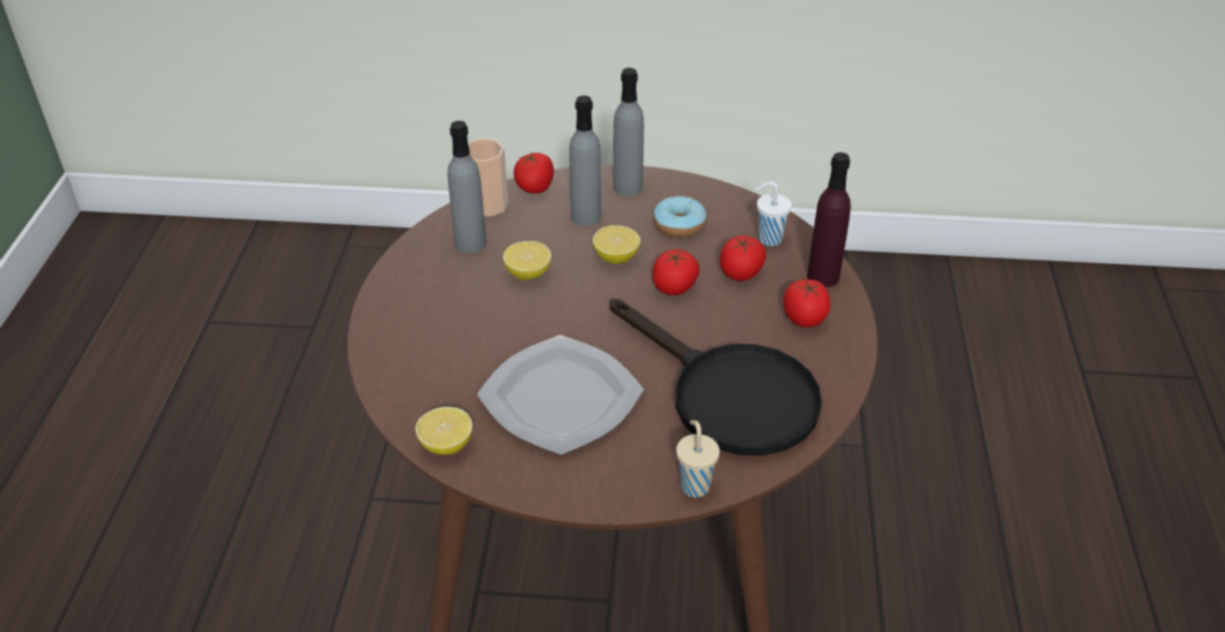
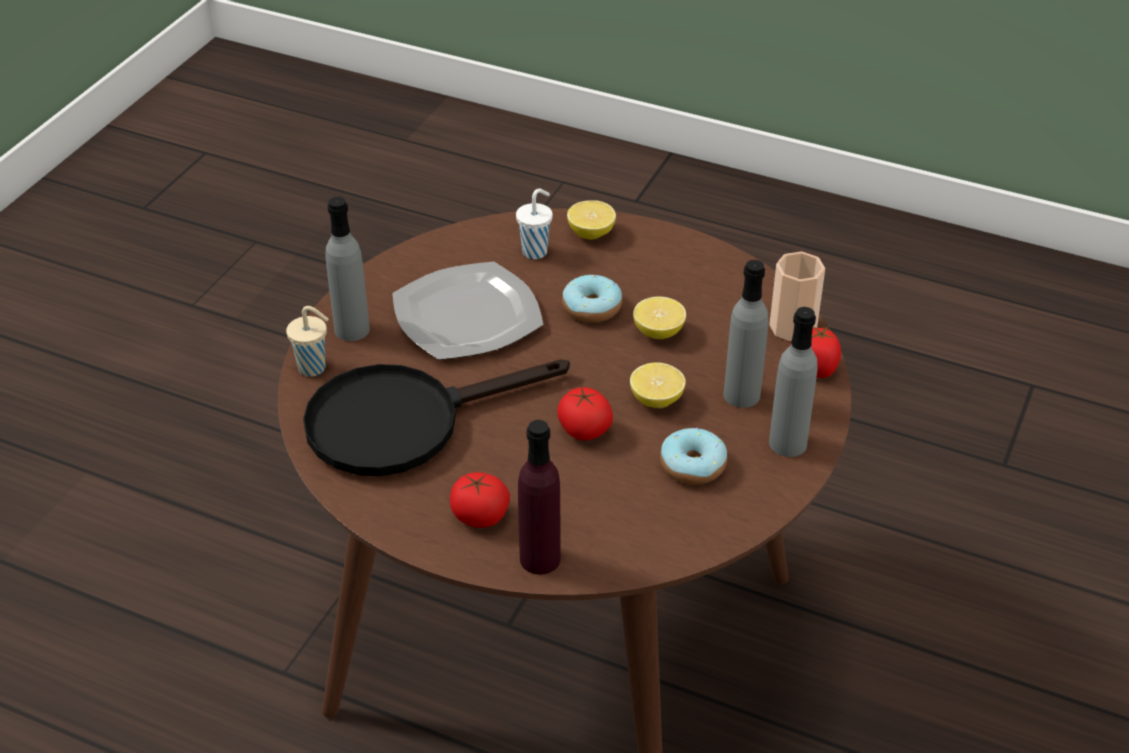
camera: 110 degrees right, 0 degrees up
lemon [415,407,473,455] -> lemon moved to [567,200,616,240]
grey bottle [448,121,486,253] -> grey bottle moved to [325,197,370,341]
tomato [720,235,766,281] -> none
white cup [755,181,792,246] -> white cup moved to [516,188,553,259]
none -> donut [562,275,622,323]

